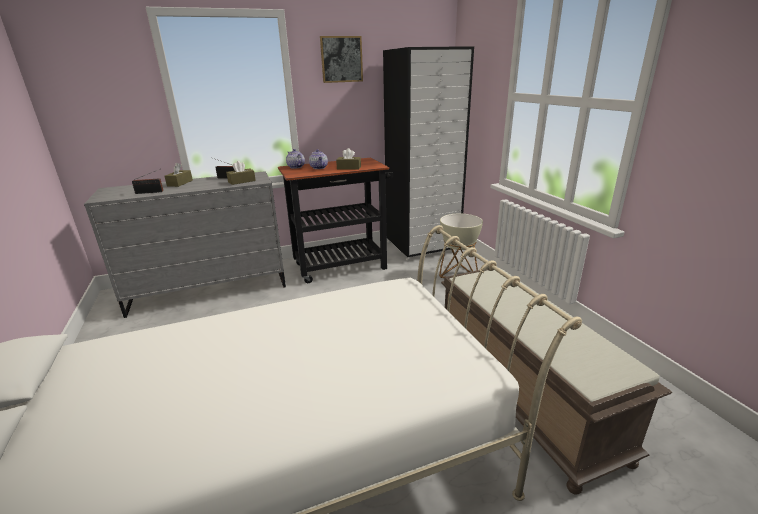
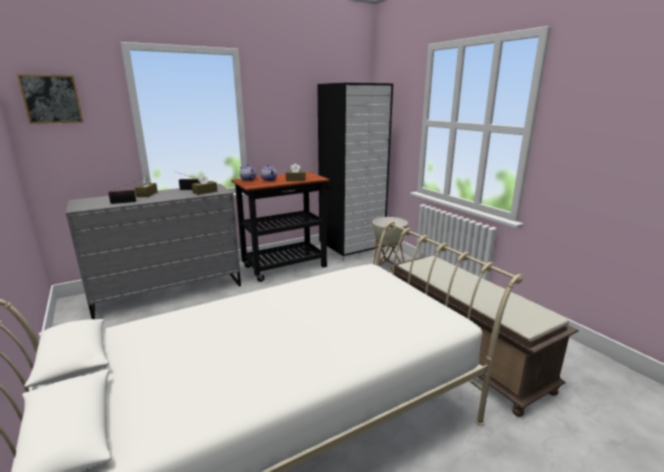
camera: 10 degrees left, 5 degrees down
picture [320,36,363,83] -> picture moved to [17,74,83,124]

